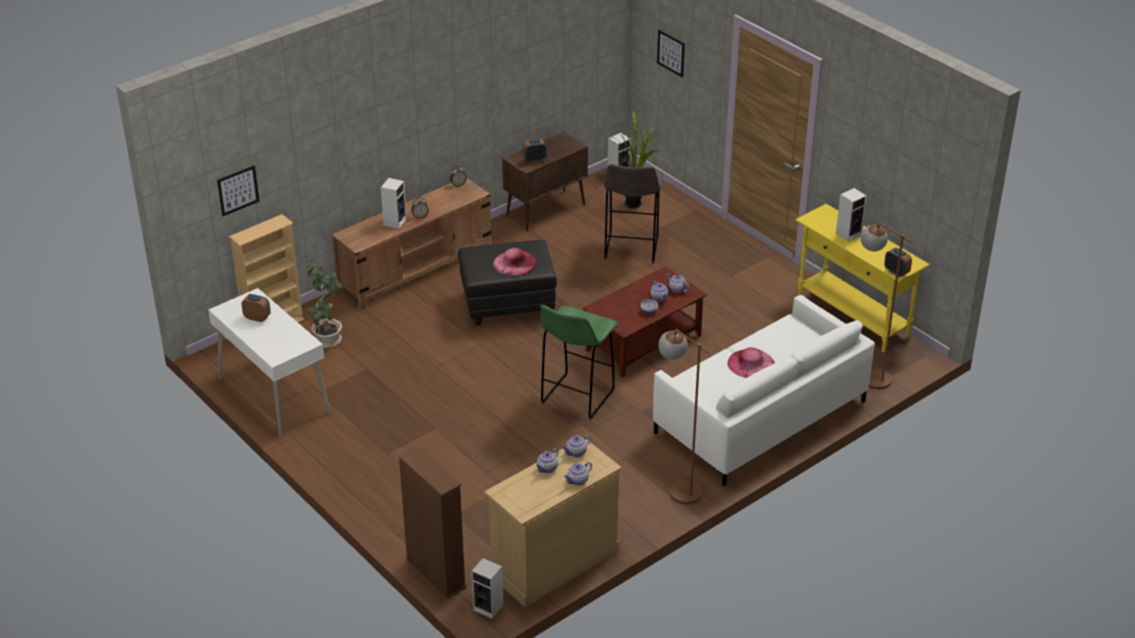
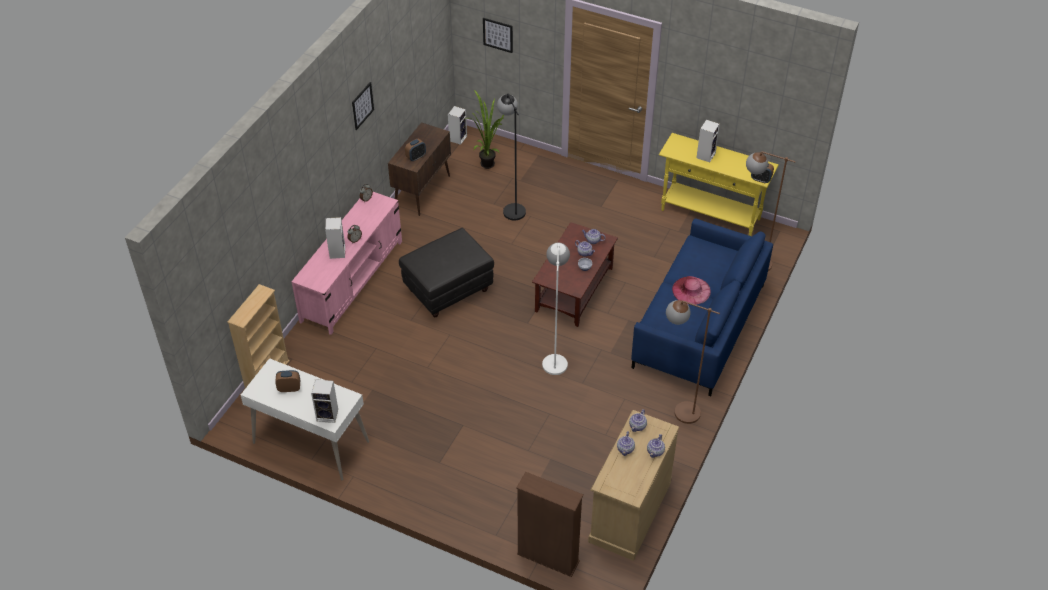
camera: 25 degrees left, 10 degrees up
picture [217,165,259,216] -> picture moved to [352,82,374,130]
potted plant [305,261,343,348] -> none
brown tv stand [332,178,492,309] -> pink tv stand [291,192,402,335]
speaker [471,558,504,619] -> speaker moved to [311,379,338,423]
pink hat [493,248,537,276] -> none
green stool [540,305,618,420] -> white floor lamp [542,243,570,375]
grey stool [604,164,663,263] -> black floor lamp [497,94,526,220]
white sofa [653,295,875,486] -> blue sofa [631,218,773,397]

